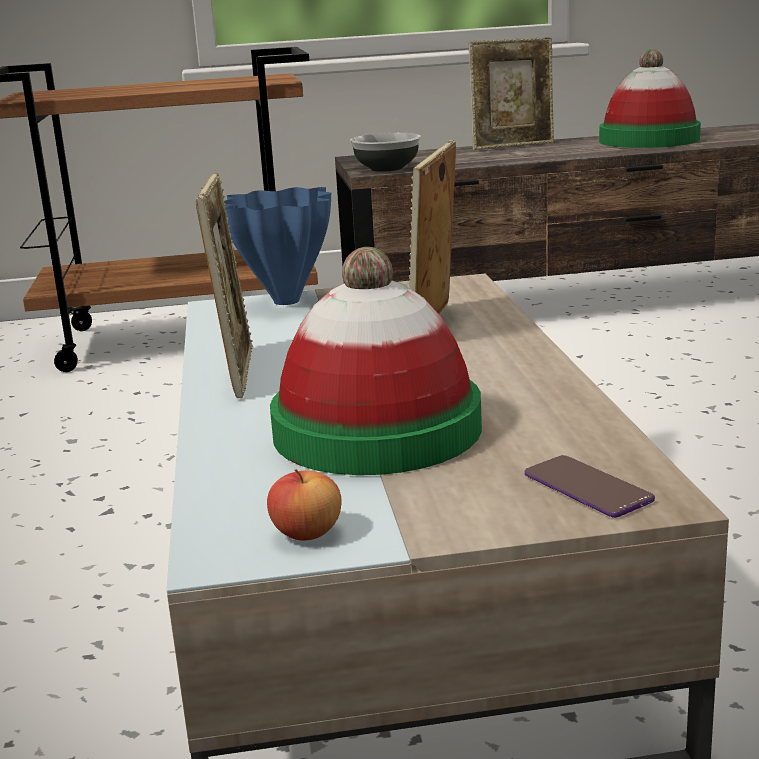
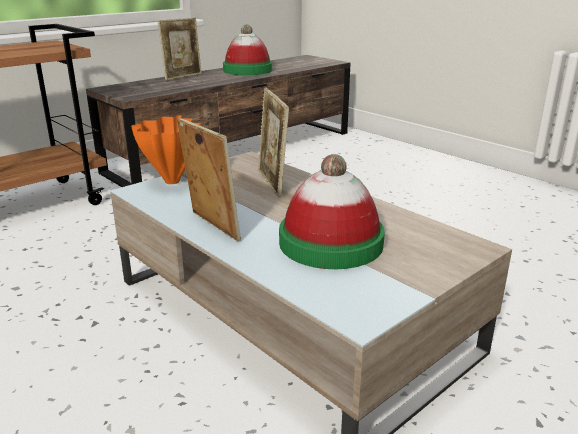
camera: 35 degrees left, 5 degrees up
blue vase [224,187,331,305] -> orange vase [131,115,201,184]
apple [267,469,342,540] -> none
bowl [350,133,421,172] -> none
phone [524,455,655,518] -> none

